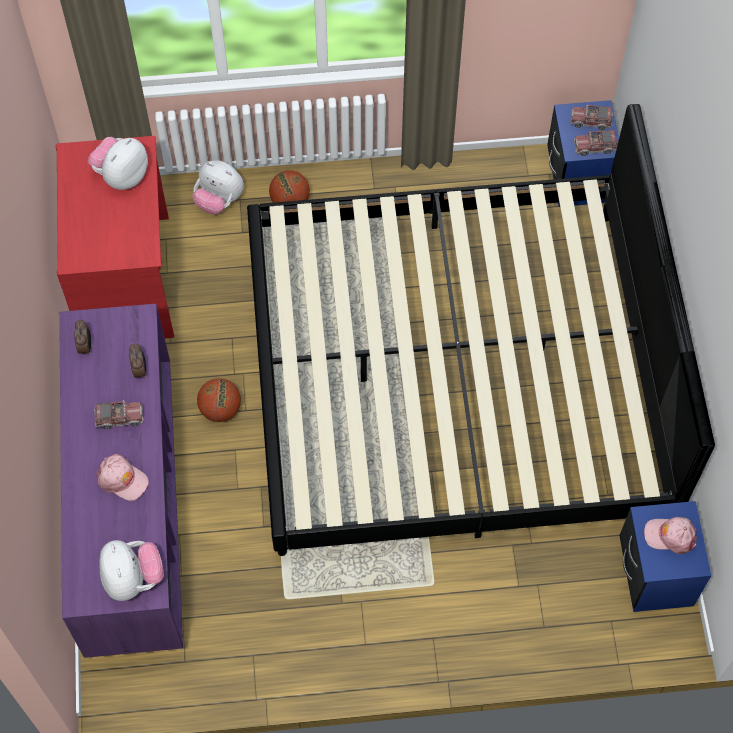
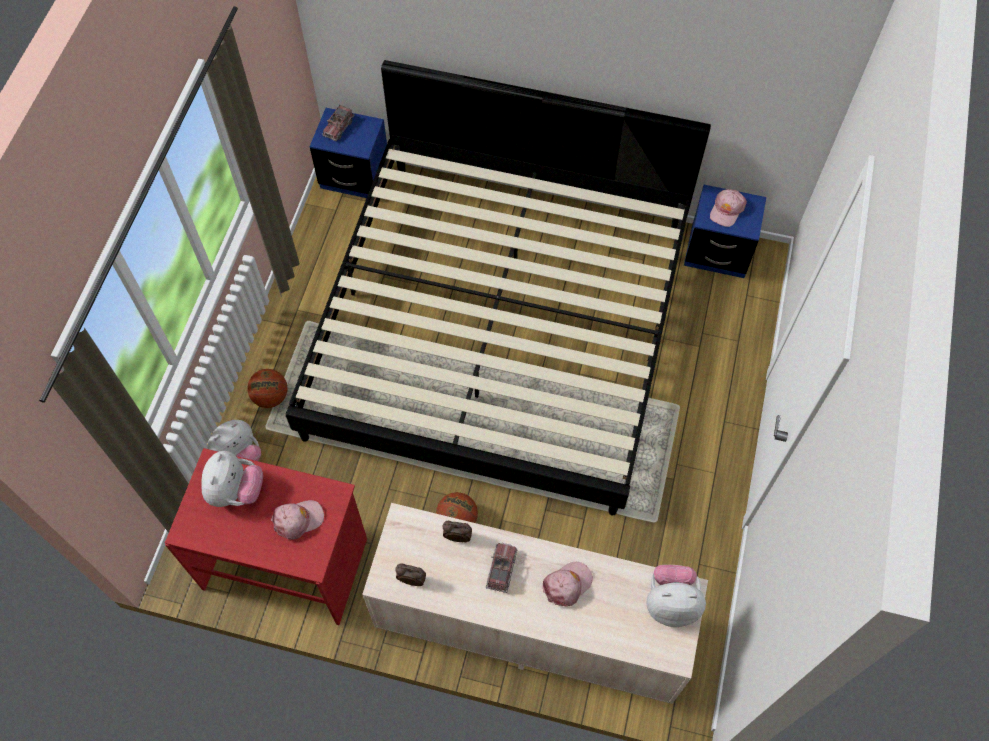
camera: 70 degrees left, 0 degrees up
purple dresser [59,304,183,658] -> beige dresser [362,503,708,704]
plush toy [88,137,148,190] -> plush toy turned 135 degrees counterclockwise [201,451,263,507]
toy truck [574,130,617,156] -> none
none -> pink cap [271,500,324,540]

